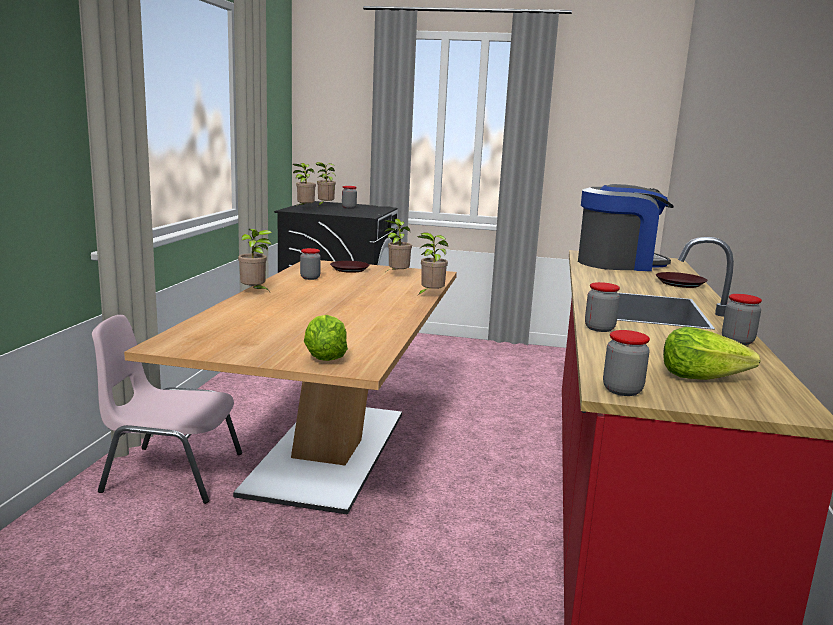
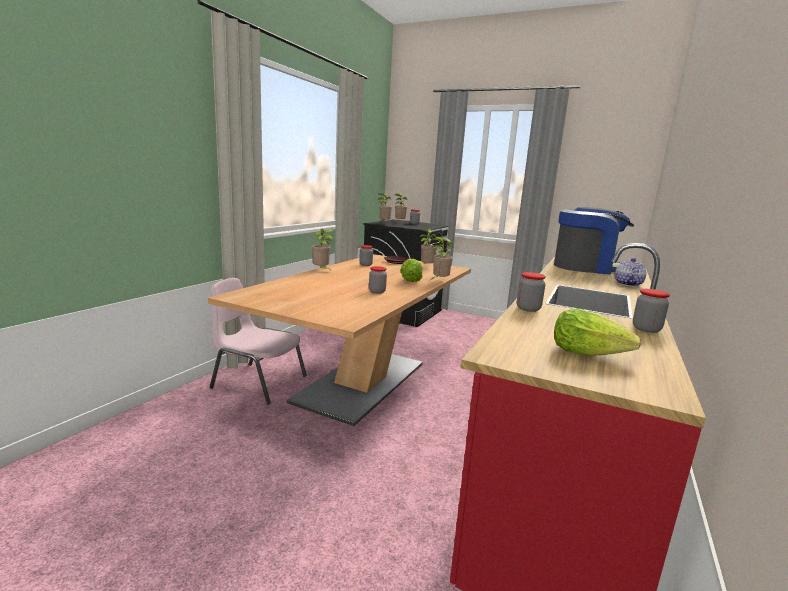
camera: 15 degrees right, 0 degrees up
lettuce [304,315,348,361] -> lettuce moved to [400,259,423,282]
jar [603,330,650,396] -> jar moved to [369,266,387,294]
brown plate [656,272,707,288] -> teapot [615,258,646,287]

